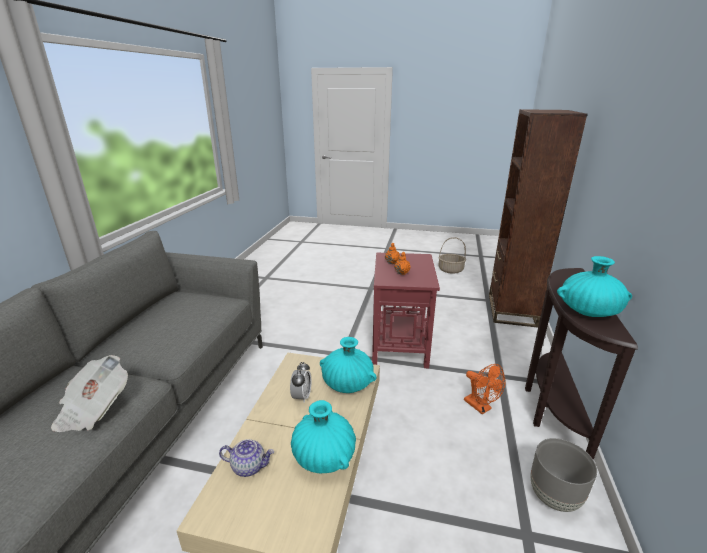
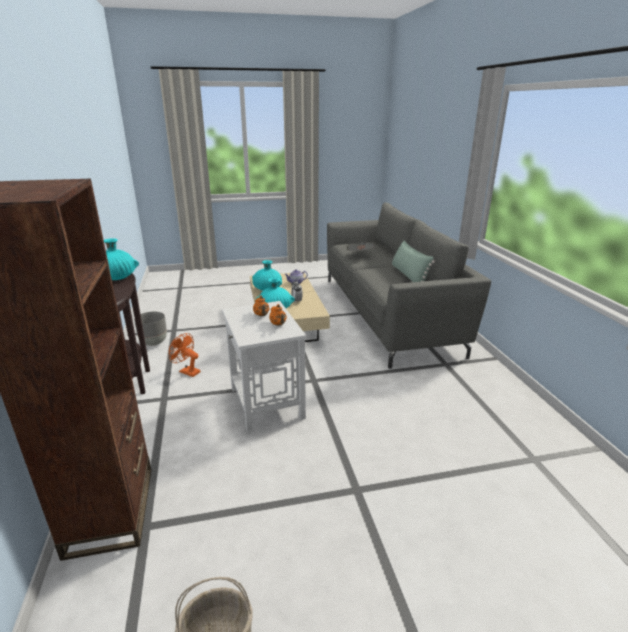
camera: 155 degrees right, 0 degrees up
red side table [372,253,440,368] -> white side table [222,301,306,432]
none -> green pillow [392,240,435,282]

